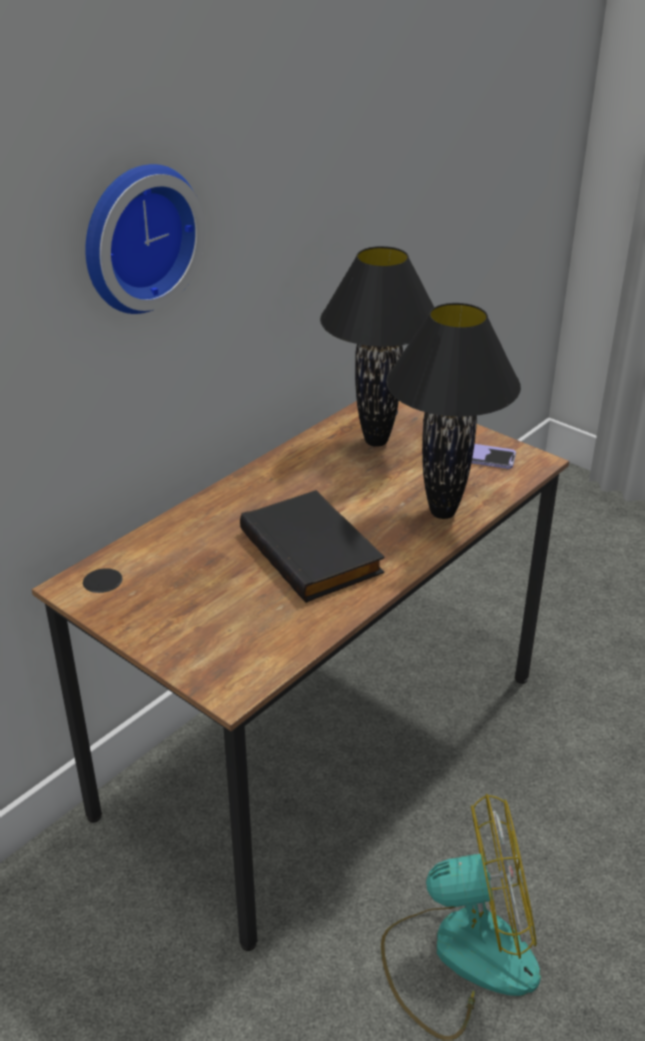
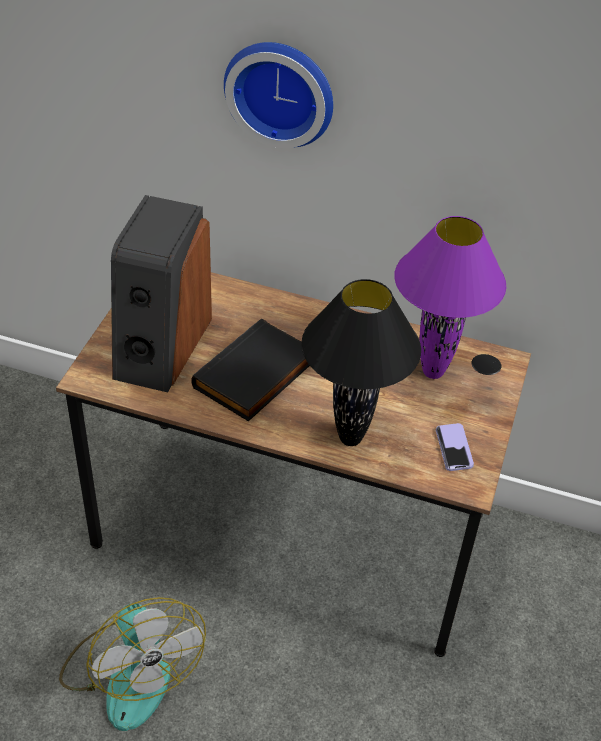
camera: 65 degrees right, 10 degrees up
black table lamp [320,246,434,447] -> purple table lamp [394,216,506,379]
none -> speaker [111,195,212,392]

